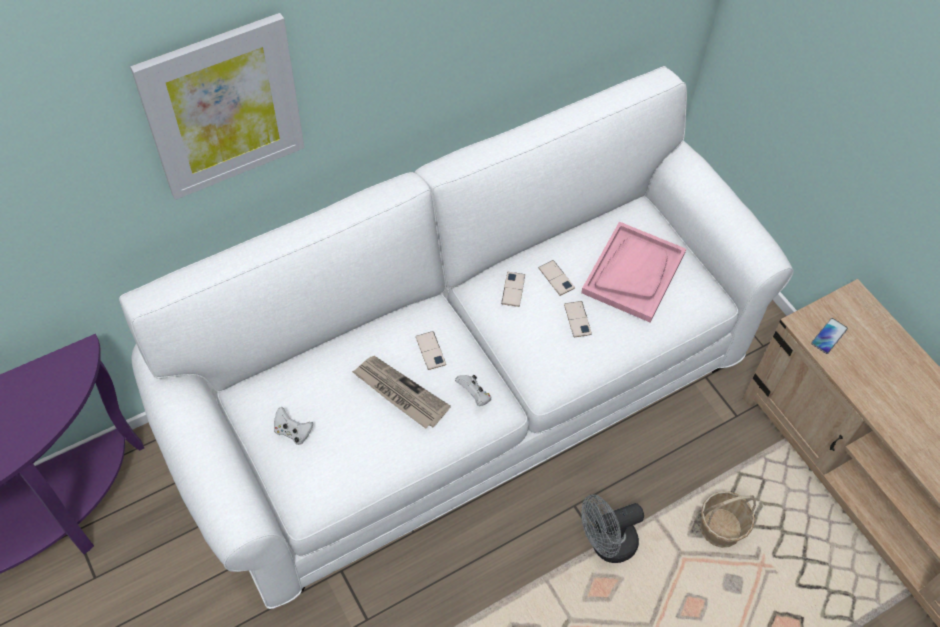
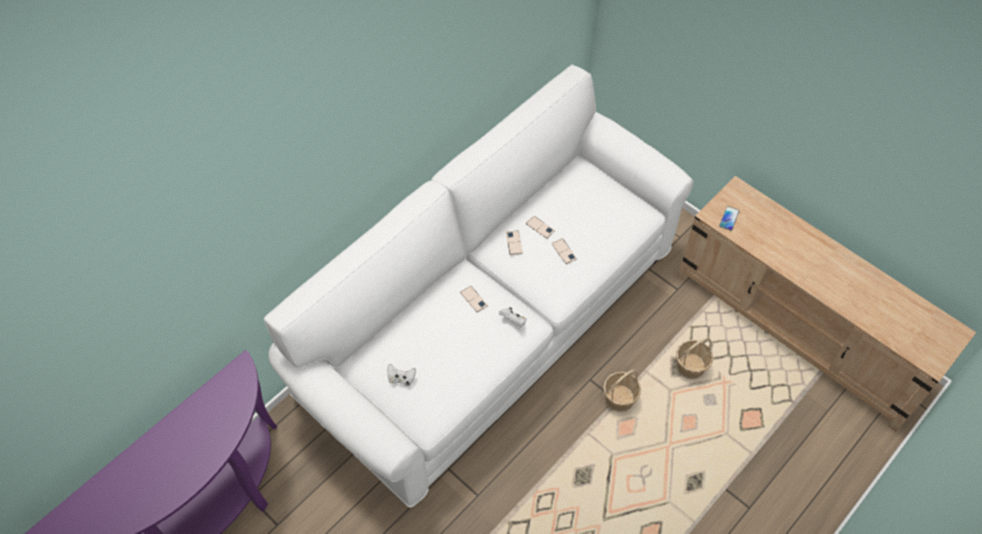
camera: 15 degrees left, 0 degrees up
picture [130,13,304,200] -> none
newspaper [352,356,451,429] -> none
pink tray [581,222,686,322] -> none
grey fan [581,494,644,563] -> basket [603,369,641,412]

